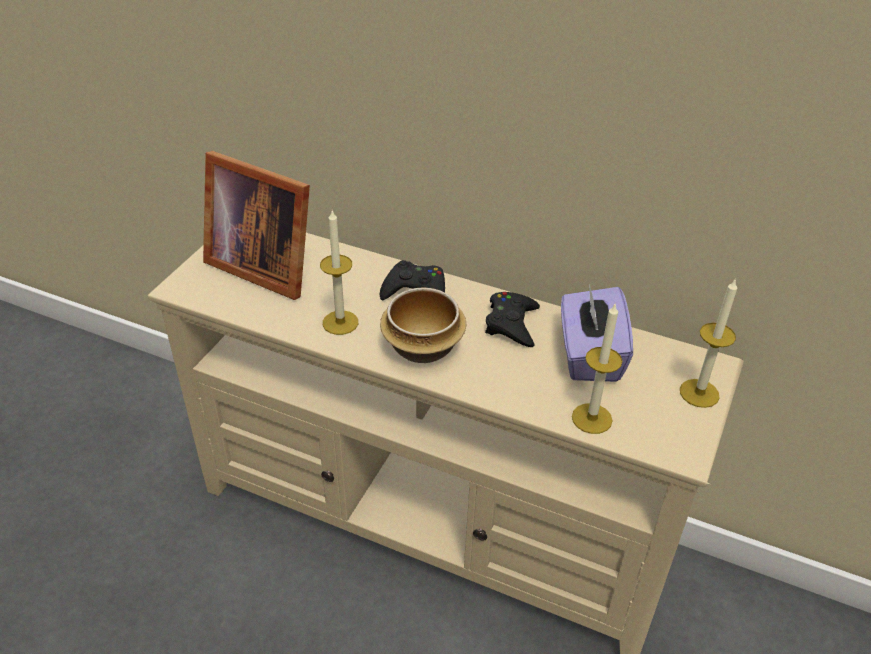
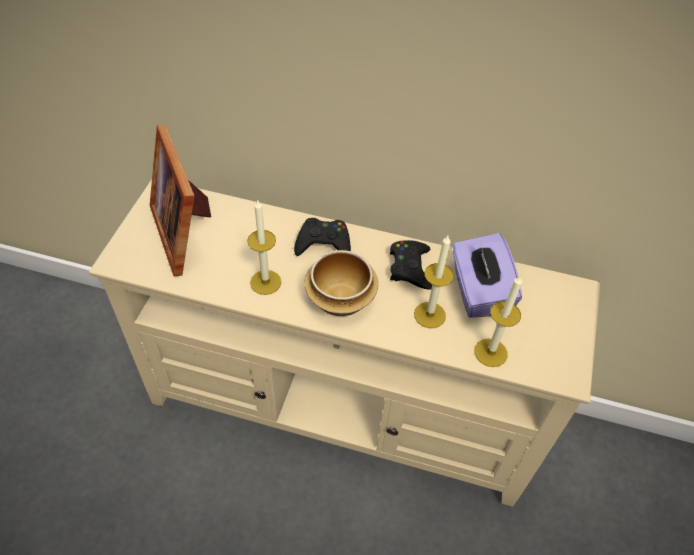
camera: 10 degrees left, 10 degrees up
picture frame [203,151,310,300] -> picture frame turned 45 degrees clockwise [150,125,211,276]
candle [680,278,737,408] -> candle moved to [414,236,454,328]

